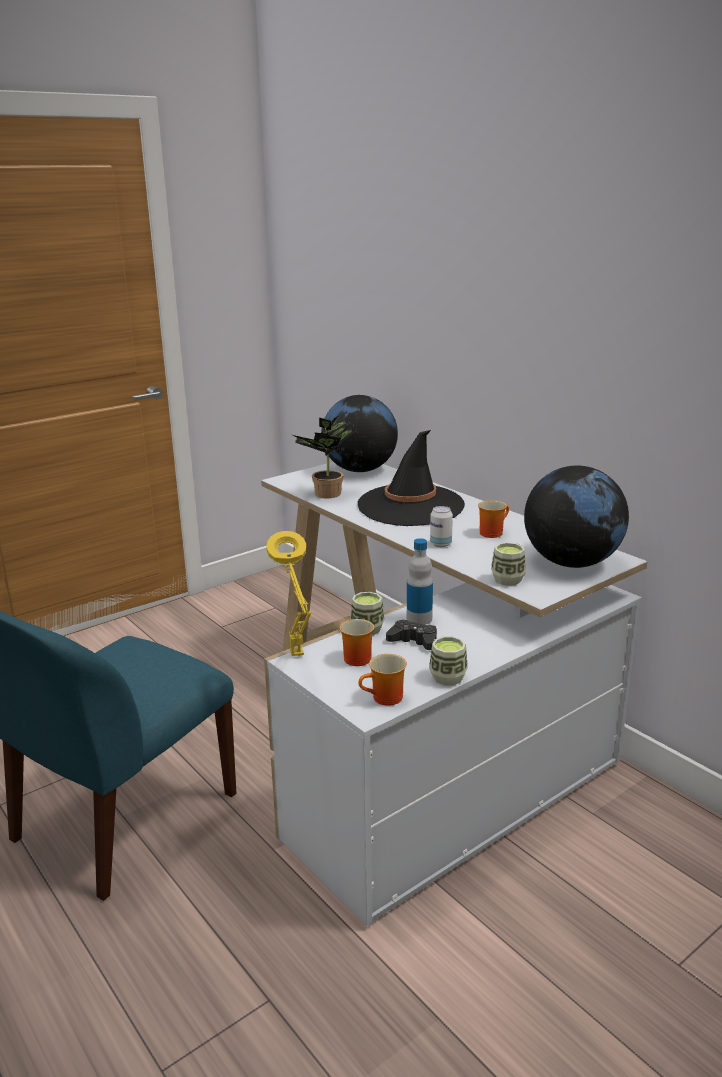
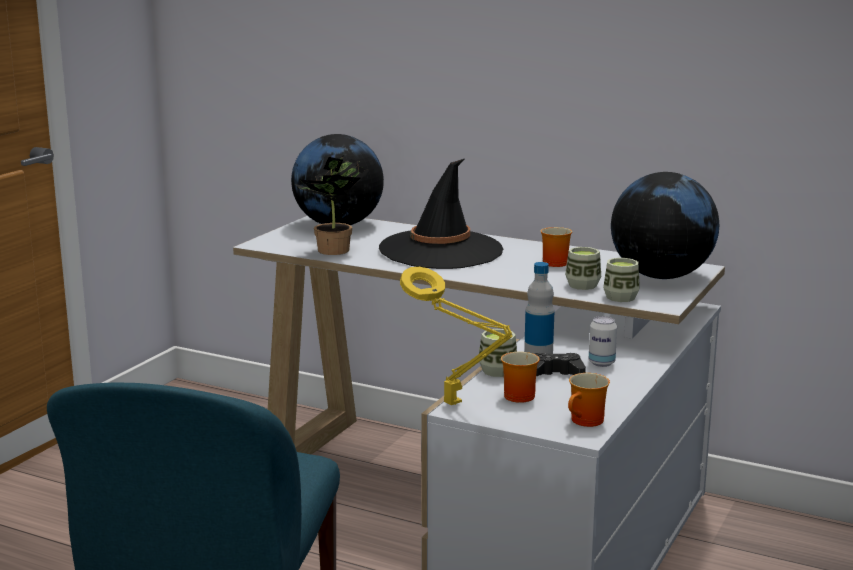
camera: 25 degrees left, 5 degrees down
cup [429,636,468,685] -> cup moved to [565,247,601,290]
can [430,506,453,547] -> can moved to [589,316,617,367]

